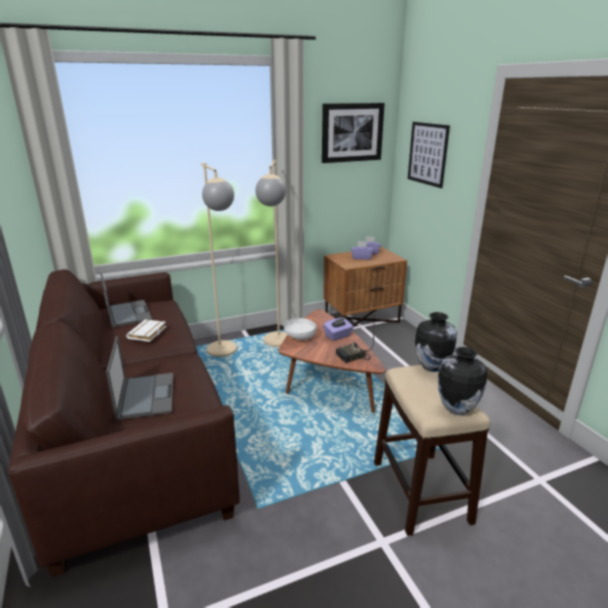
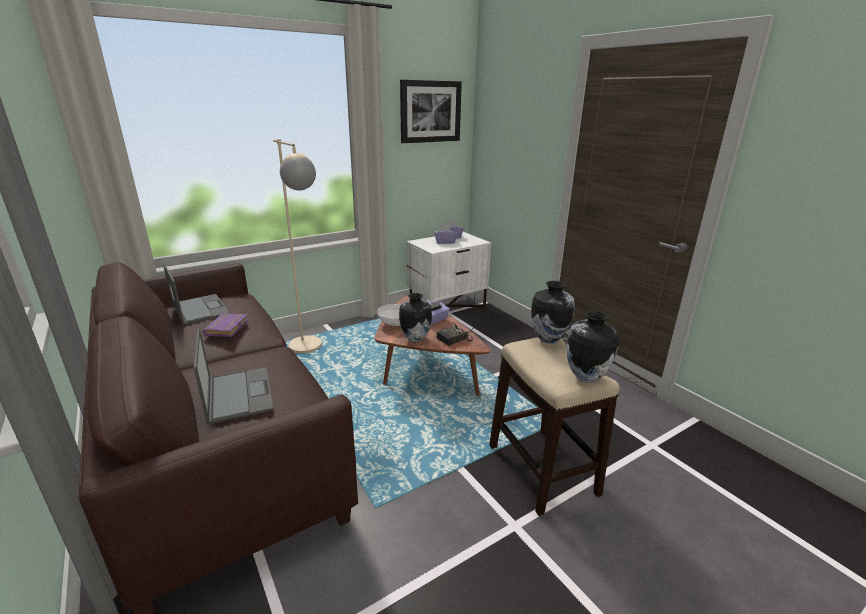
camera: 10 degrees left, 0 degrees up
white book [126,319,167,342] -> purple book [203,313,248,337]
beige floor lamp [255,160,288,347] -> none
brown nightstand [323,247,407,327] -> white nightstand [407,232,491,307]
picture [408,122,450,188] -> none
none -> vase [399,293,432,342]

